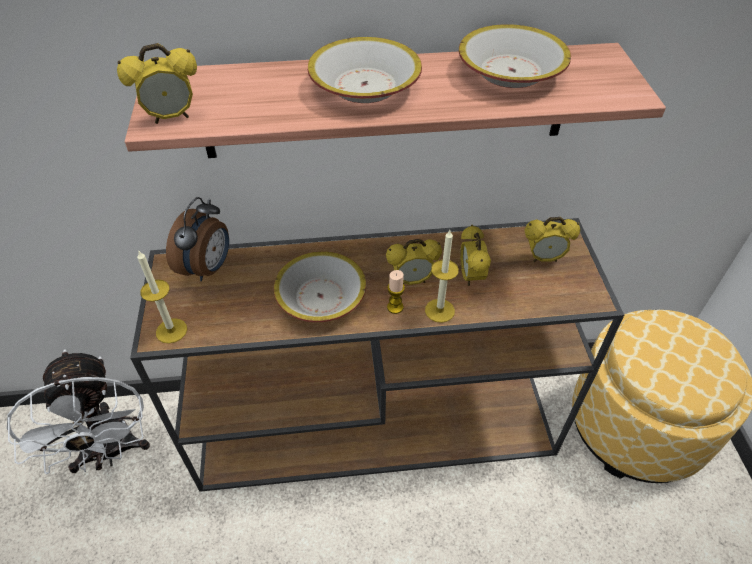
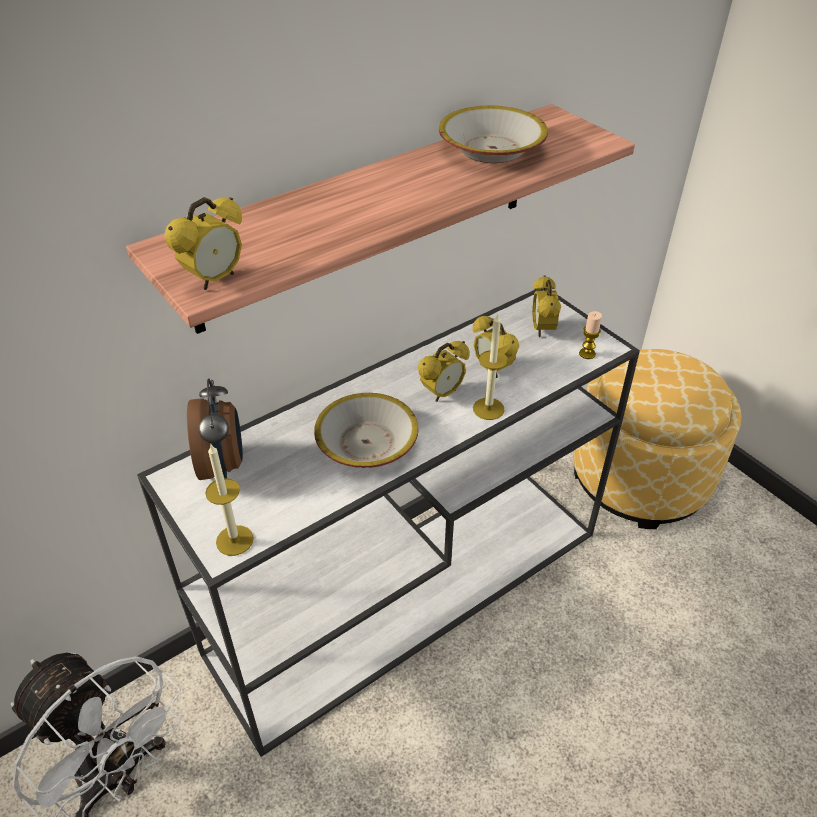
camera: 30 degrees left, 5 degrees down
brown console table [130,218,624,492] -> white console table [137,289,640,757]
bowl [308,37,422,103] -> none
candle [387,270,405,314] -> candle moved to [579,311,602,359]
alarm clock [525,217,580,262] -> alarm clock turned 120 degrees clockwise [532,275,561,337]

